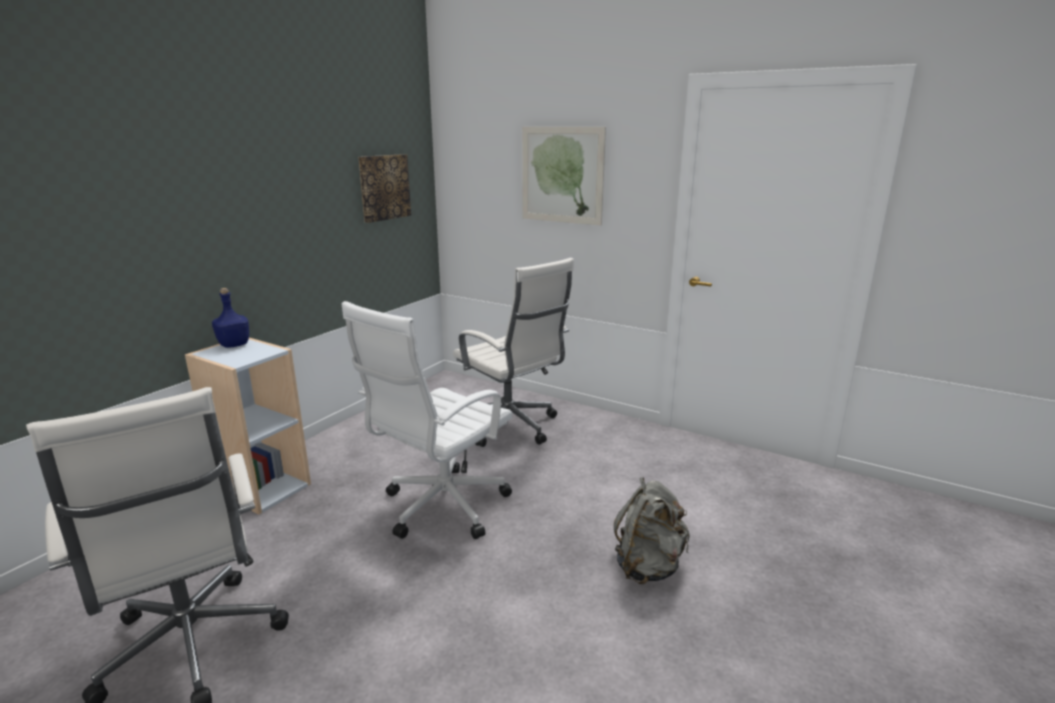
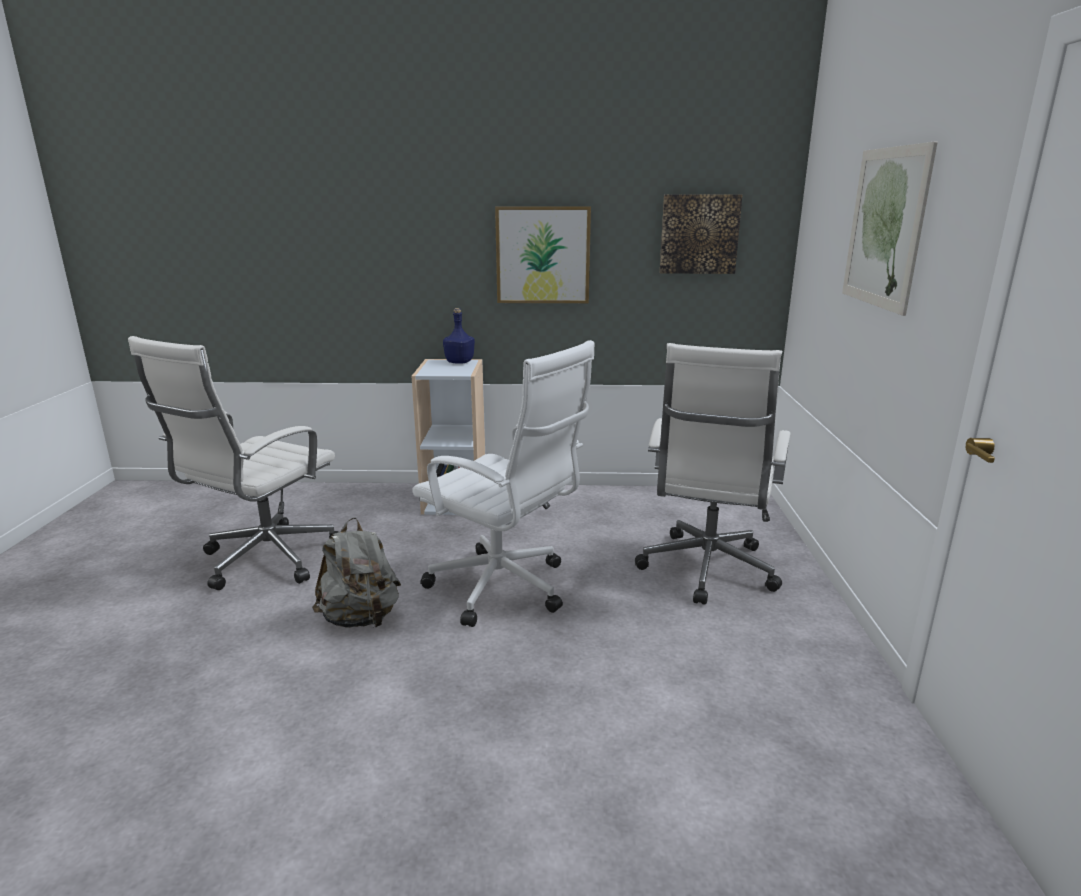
camera: 60 degrees right, 0 degrees up
white office chair [342,301,513,539] -> white office chair turned 150 degrees counterclockwise [412,340,595,627]
grey backpack [614,477,690,584] -> grey backpack moved to [312,517,401,628]
none -> picture [495,206,591,303]

